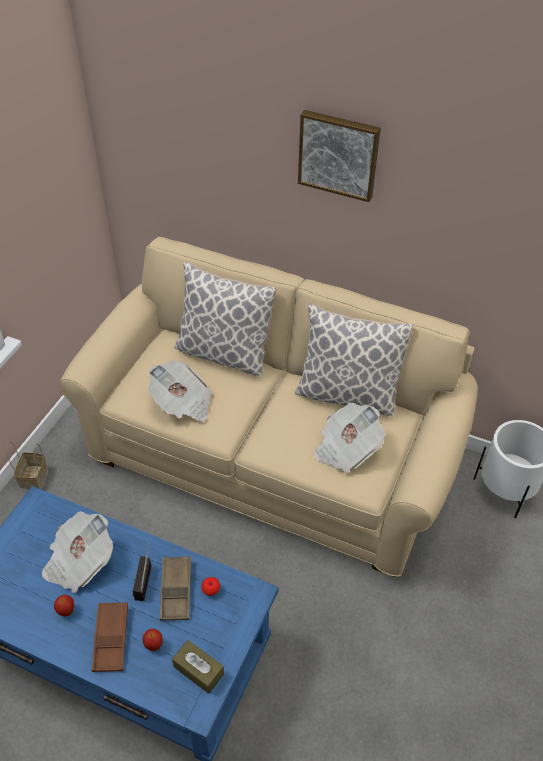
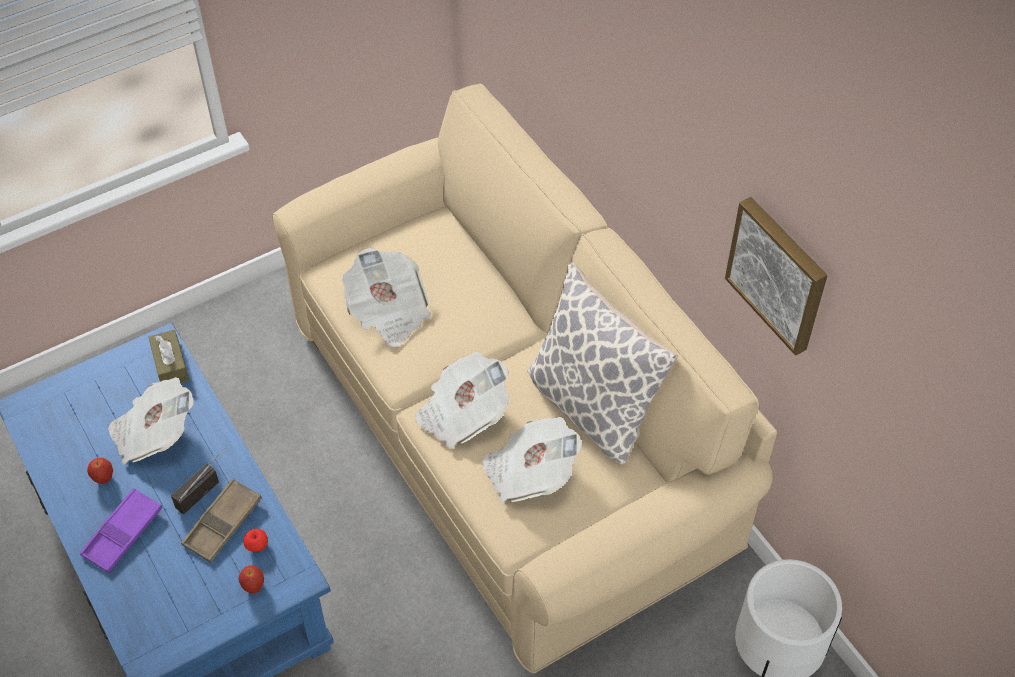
camera: 35 degrees right, 5 degrees up
basket [6,441,48,489] -> none
brown tray [92,602,128,672] -> purple tray [80,488,162,573]
apple [143,629,163,651] -> apple moved to [238,566,264,594]
brown tissue box [172,640,224,694] -> brown tissue box moved to [148,330,189,383]
pillow [175,261,277,377] -> none
picture [298,110,381,202] -> picture moved to [725,197,828,356]
none -> newspaper [415,352,509,449]

